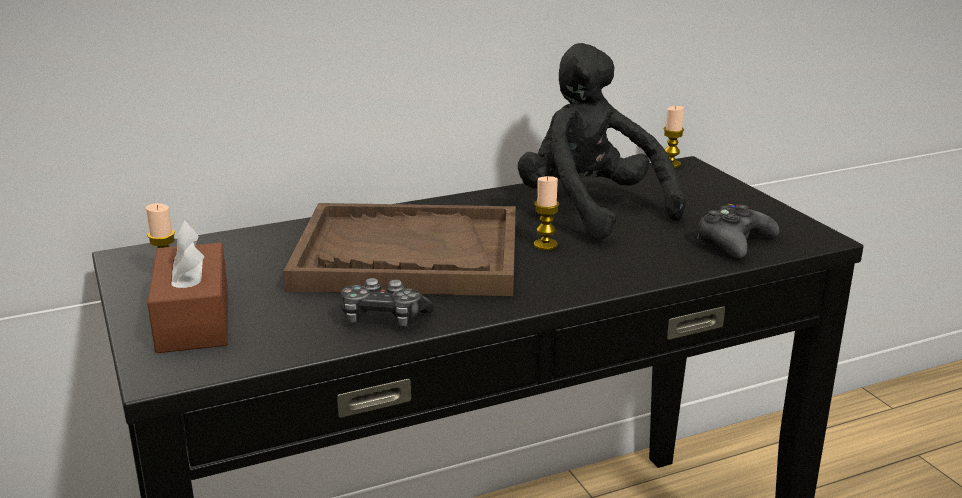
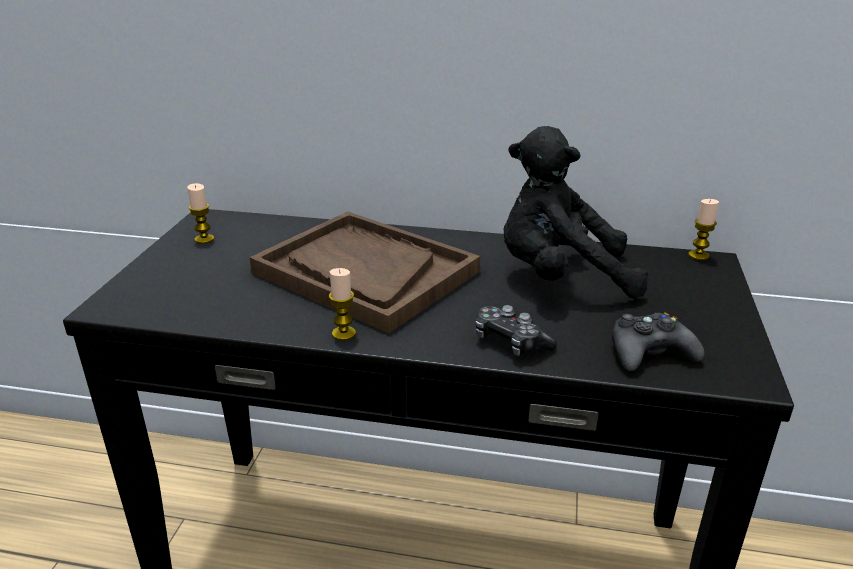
camera: 35 degrees right, 5 degrees up
brown tissue box [147,220,228,353] -> none
game controller [340,278,434,326] -> game controller moved to [475,305,557,356]
black plush toy [518,43,686,240] -> black plush toy turned 90 degrees counterclockwise [504,126,648,298]
candle [534,176,559,250] -> candle moved to [329,268,356,341]

